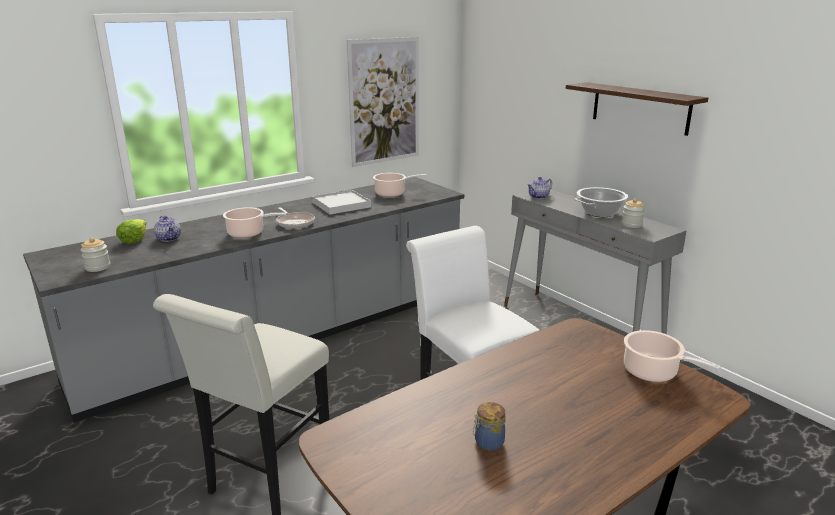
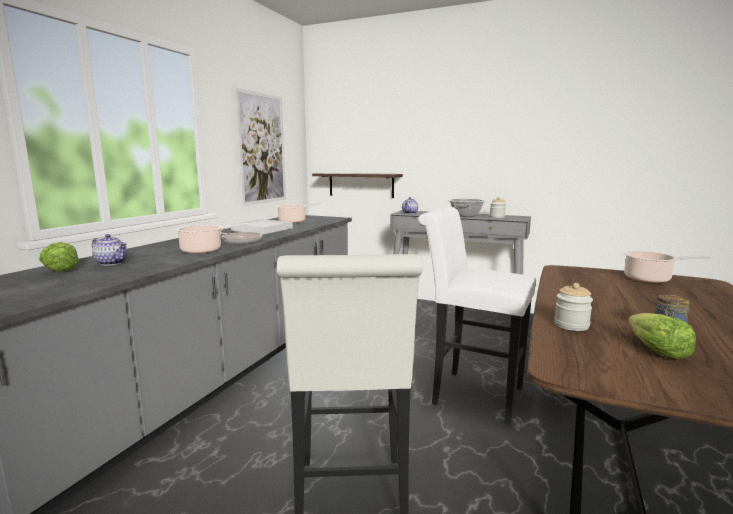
camera: 30 degrees left, 10 degrees down
jar [81,238,110,272] -> jar moved to [554,283,593,331]
shelf [566,82,708,136] -> shelf moved to [312,173,403,198]
none -> lettuce [628,313,696,359]

